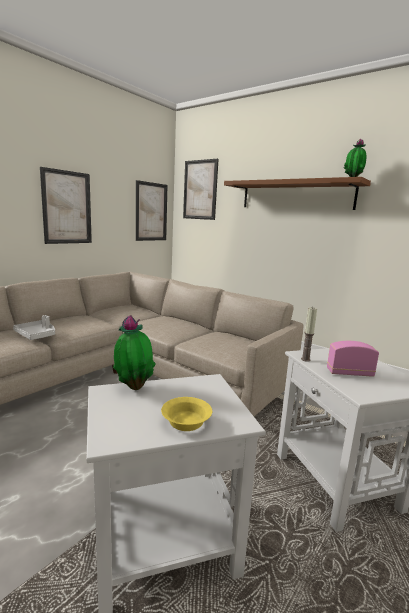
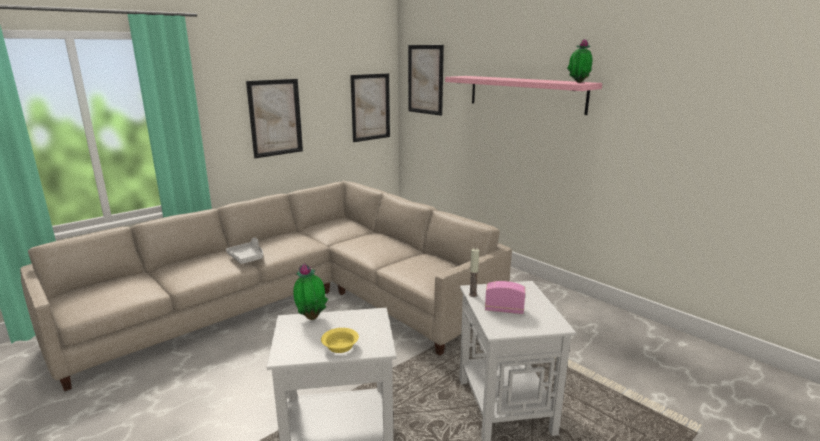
camera: 10 degrees right, 5 degrees up
brown shelf [224,177,371,210] -> pink shelf [445,76,602,115]

